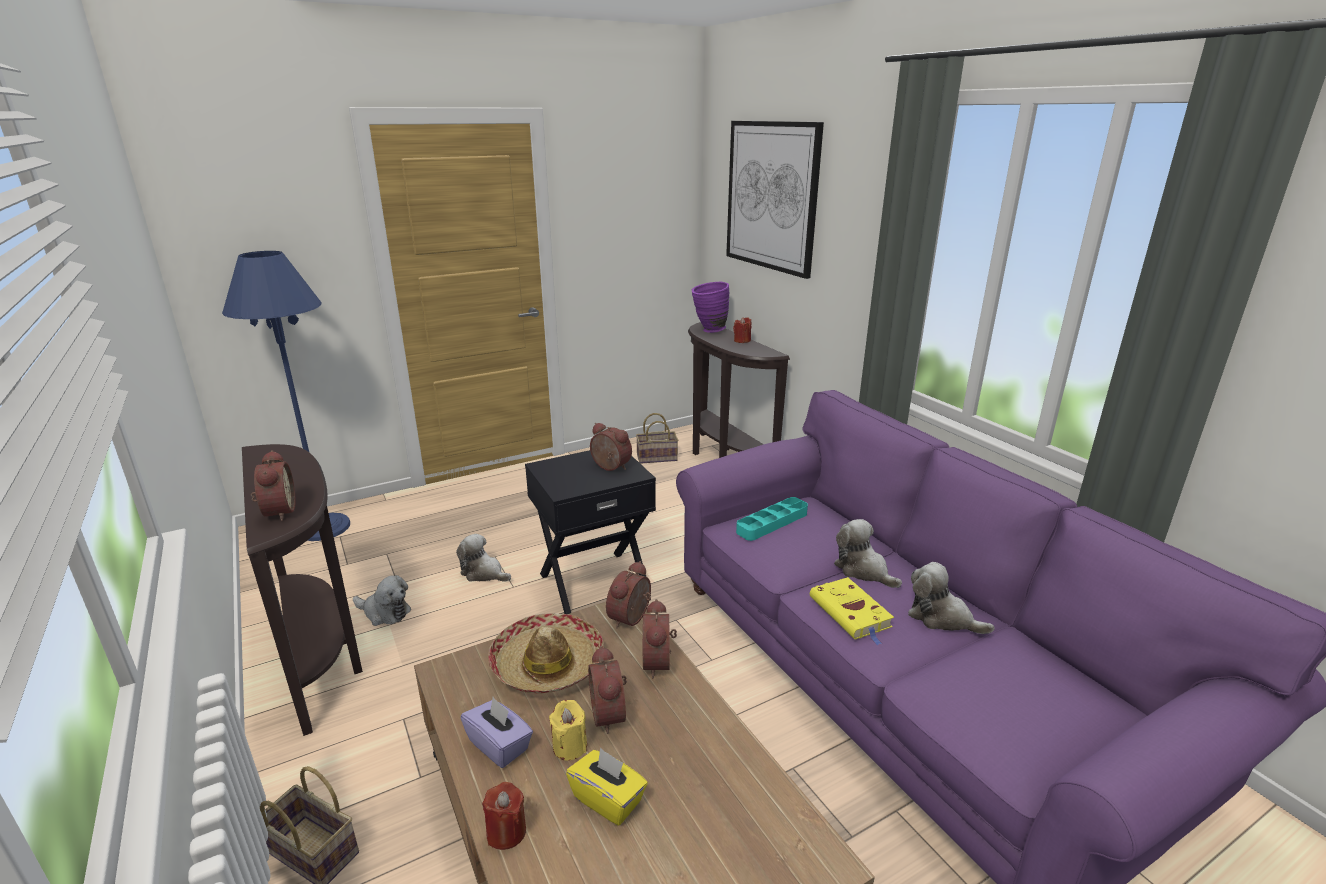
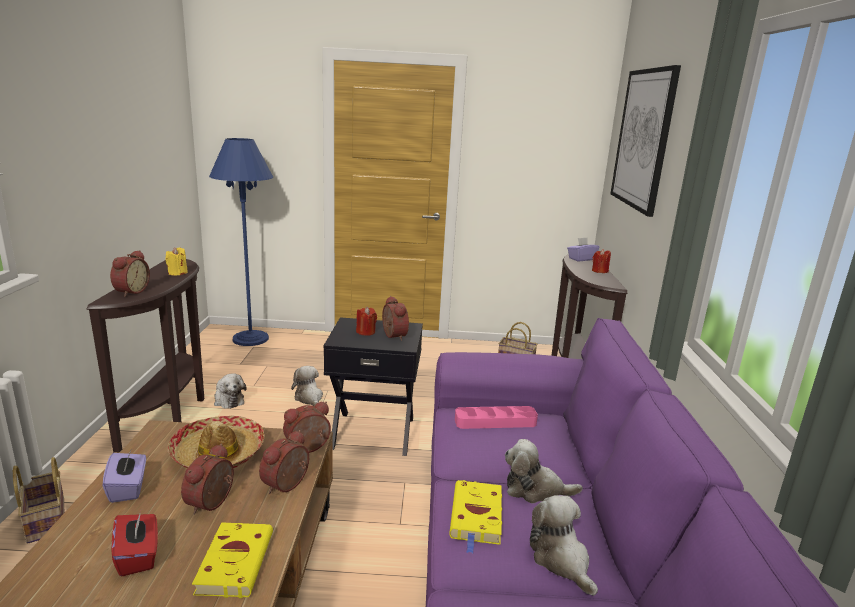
camera: 30 degrees right, 5 degrees down
red candle [482,782,526,850] -> red candle moved to [356,307,377,336]
yellow candle [549,700,587,760] -> yellow candle moved to [165,247,187,275]
yellow tissue box [566,747,648,826] -> red tissue box [111,511,158,576]
purple vase [692,282,729,333] -> purple tissue box [567,237,599,261]
turquoise tray [736,497,808,541] -> pink tray [455,406,538,429]
plush toy [834,519,902,588] -> plush toy turned 75 degrees counterclockwise [505,439,583,504]
none -> yellow book [192,522,273,598]

